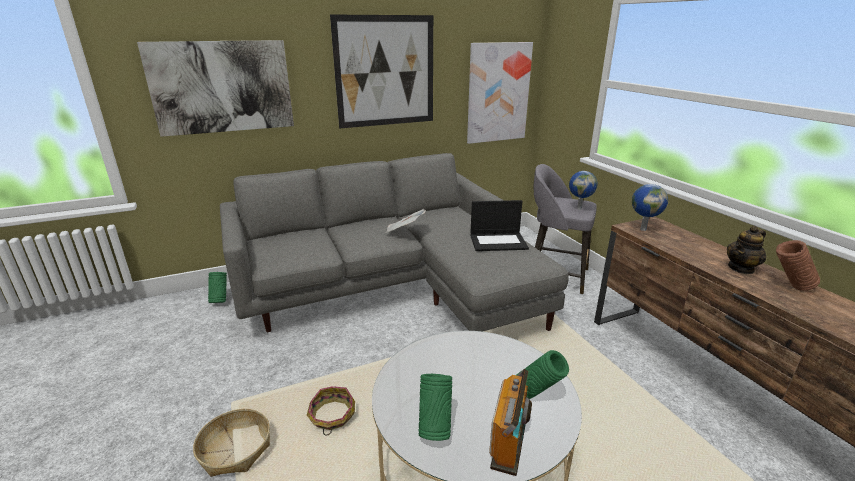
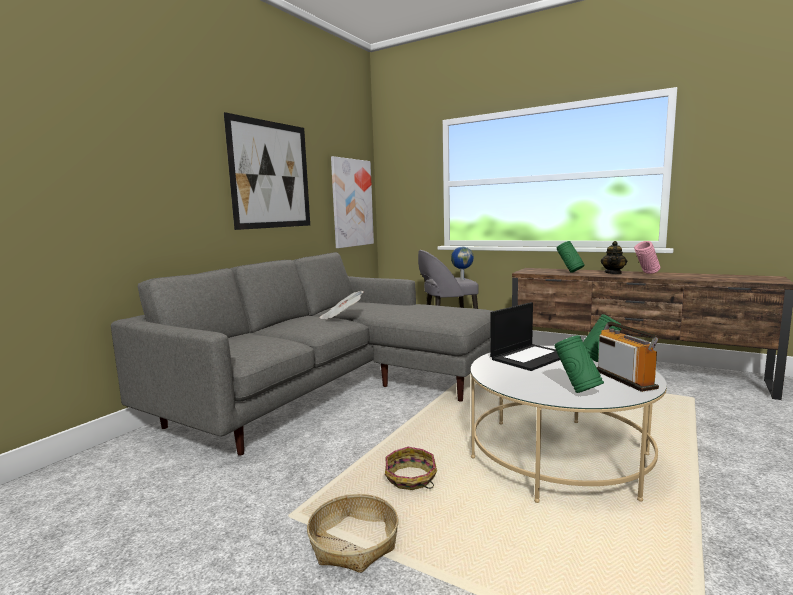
camera: 35 degrees left, 15 degrees down
picture [137,40,294,137] -> none
green vase [208,272,227,303] -> green vase moved to [557,241,585,273]
laptop [470,200,529,251] -> laptop moved to [490,302,560,371]
globe [632,184,668,231] -> none
brown vase [776,240,820,291] -> pink vase [634,241,660,274]

